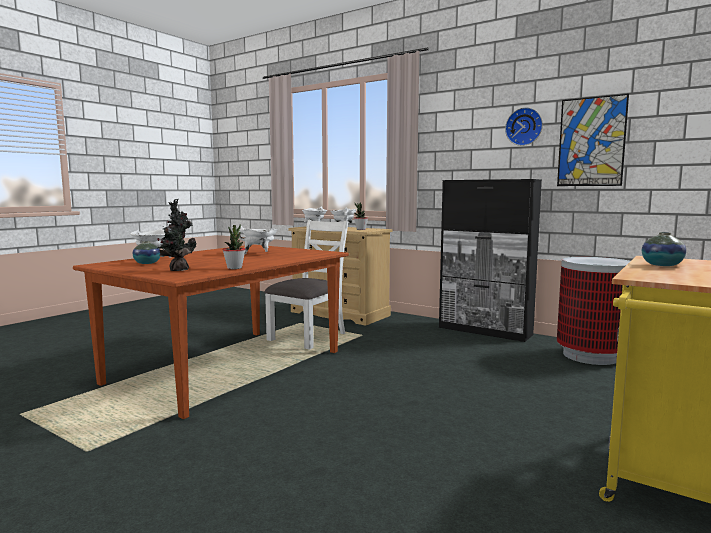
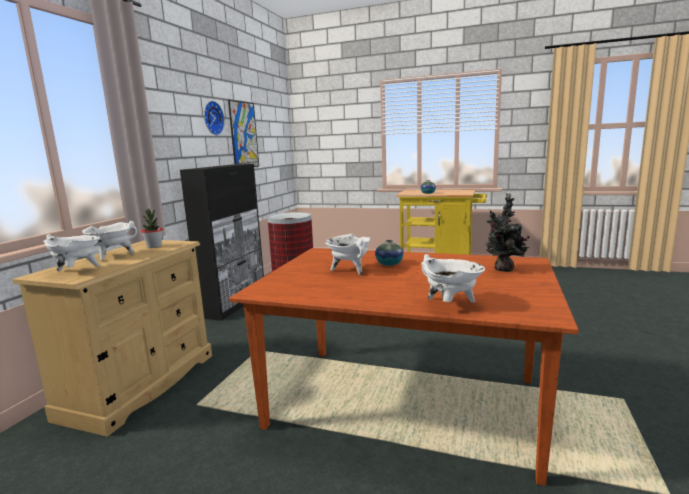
camera: 105 degrees left, 5 degrees up
vase [133,241,160,264] -> vase moved to [375,240,404,266]
potted plant [223,224,245,269] -> none
white chair [264,219,348,350] -> none

